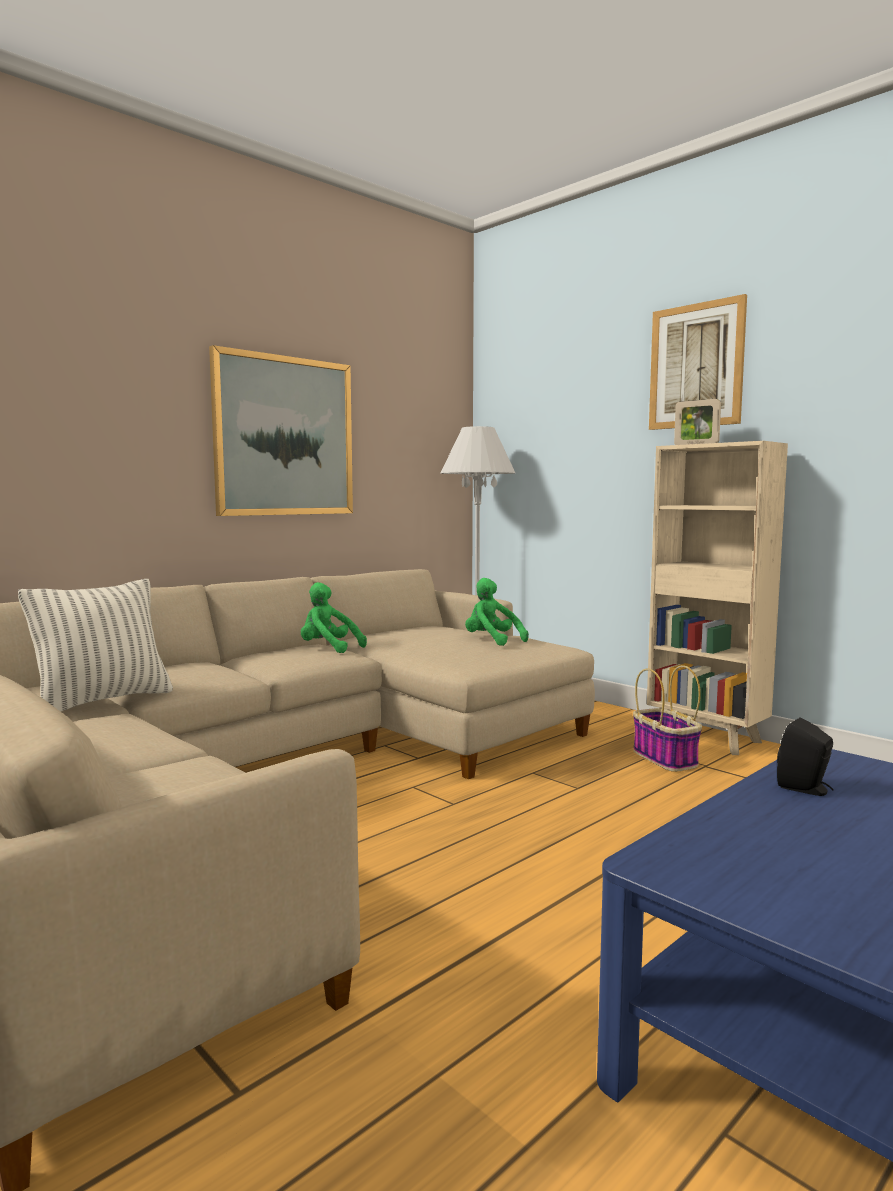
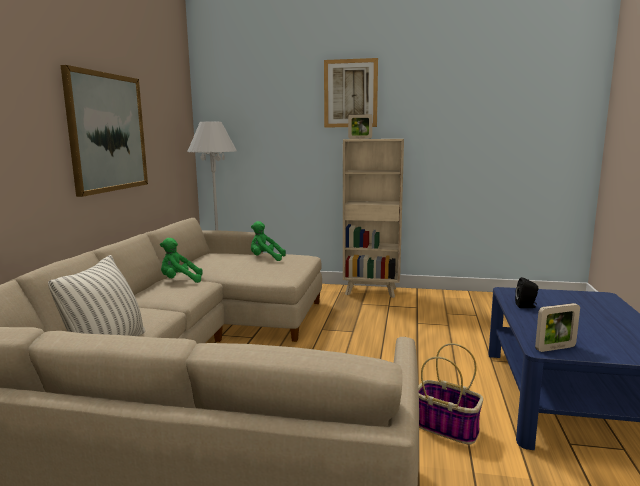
camera: 35 degrees left, 5 degrees up
basket [633,665,702,772] -> basket moved to [418,343,483,445]
none -> picture frame [535,303,580,352]

